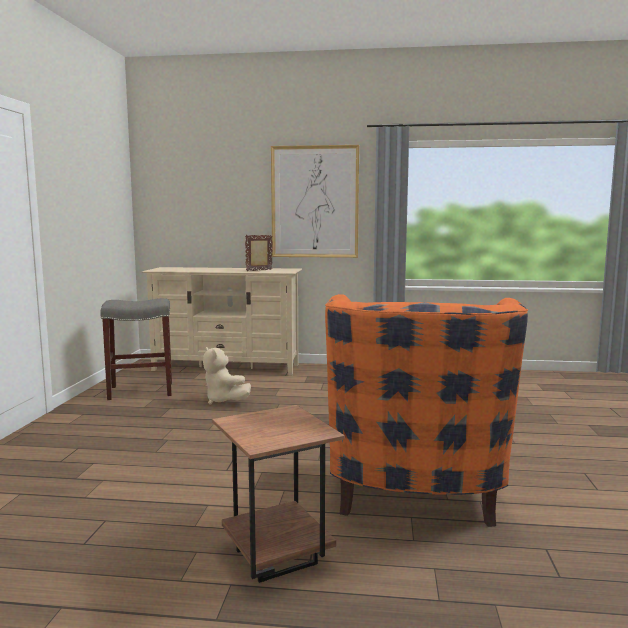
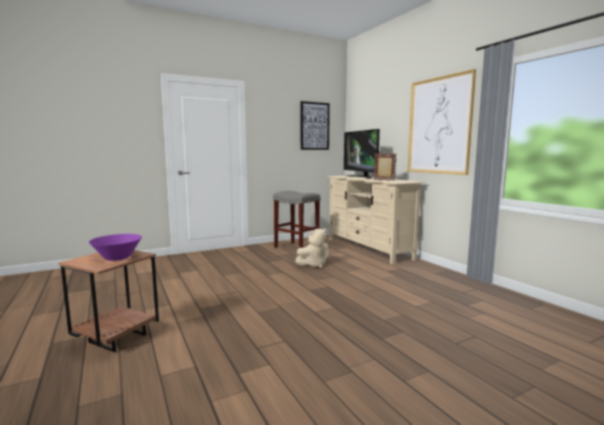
camera: 55 degrees right, 0 degrees up
beige plush toy [203,347,251,405] -> beige plush toy turned 135 degrees counterclockwise [295,228,329,268]
orange armchair [325,294,528,527] -> none
none -> purple bowl [89,234,142,261]
none -> picture [301,101,330,150]
none -> television [344,129,380,179]

